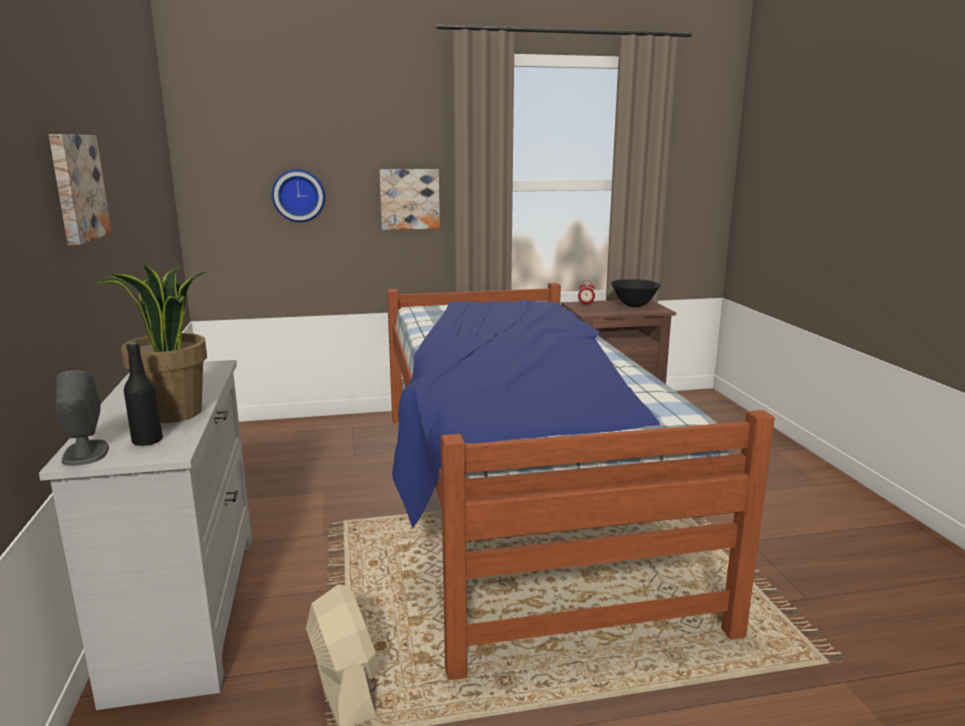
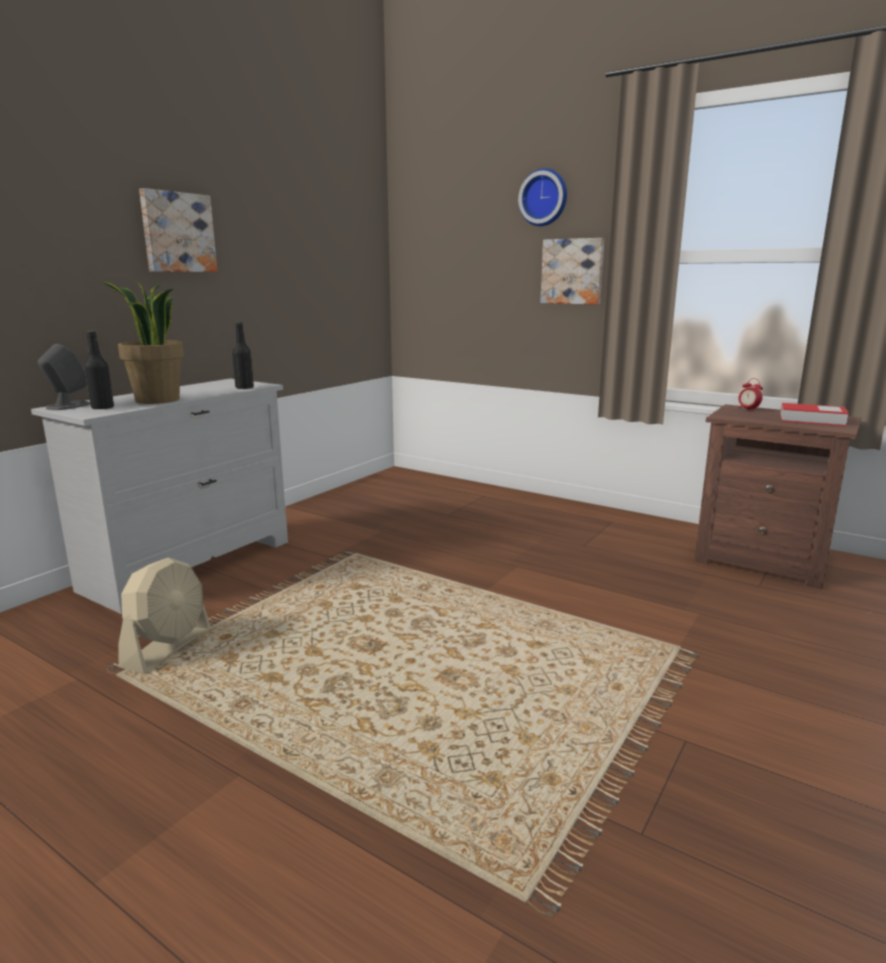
camera: 45 degrees right, 0 degrees up
wall clock [272,169,325,222] -> wall clock moved to [518,168,567,226]
bed [387,283,775,680] -> none
black bowl [611,279,661,307] -> book [780,403,849,426]
none -> black bottle [232,322,254,389]

